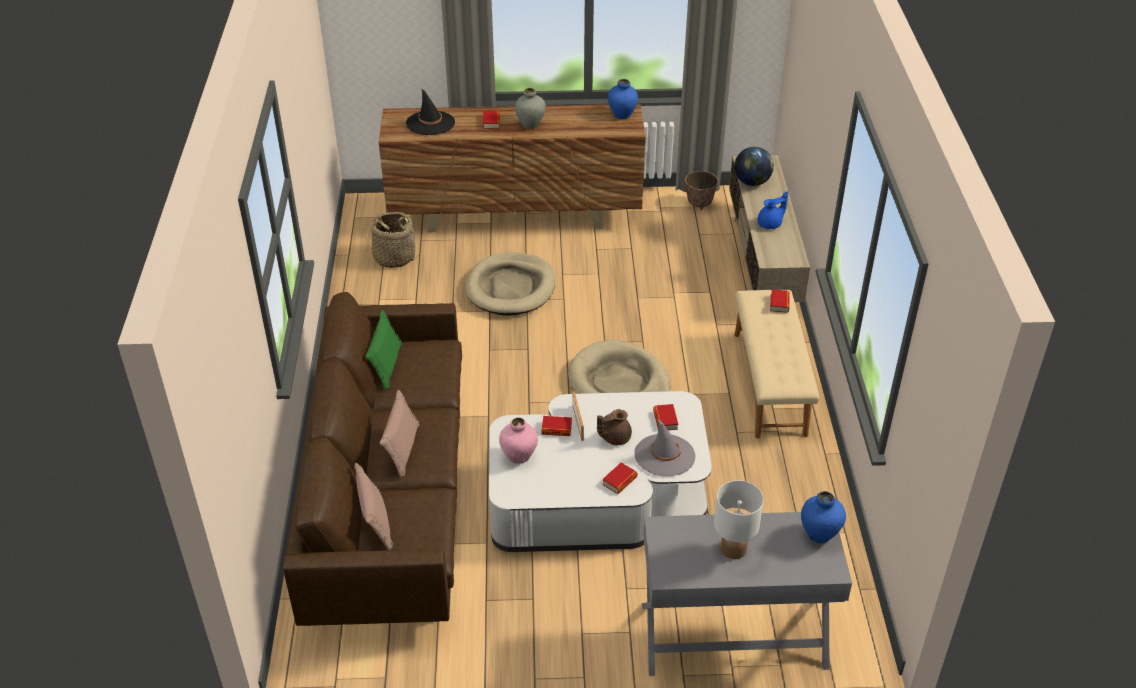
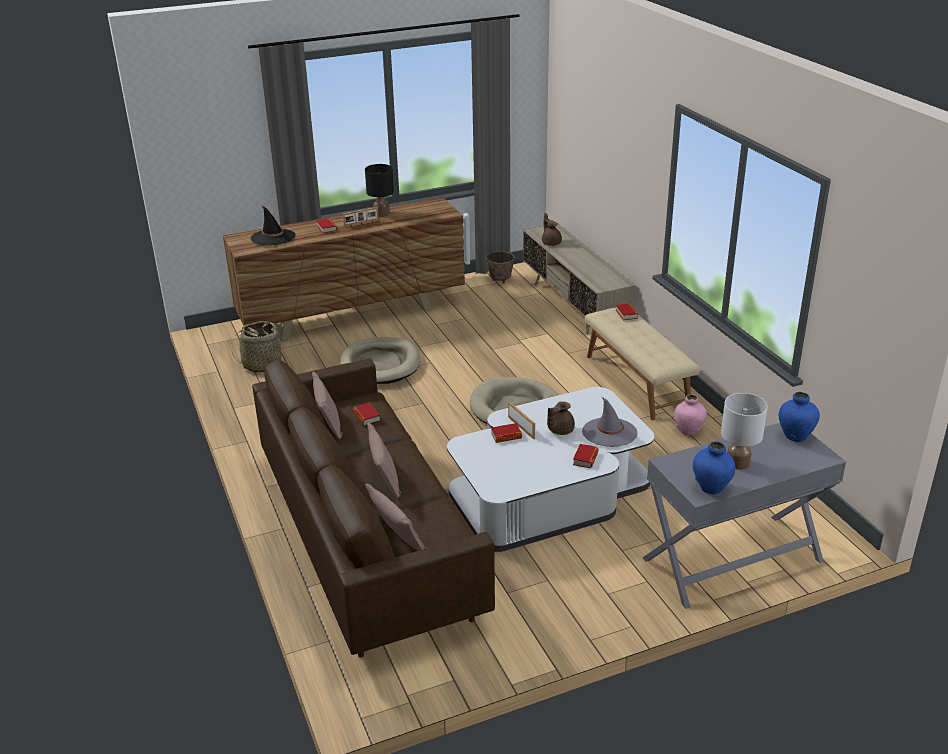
camera: 20 degrees left, 10 degrees down
green pillow [365,310,402,390] -> beige pillow [312,372,343,439]
pink vase [499,417,538,464] -> pink vase moved to [674,394,707,435]
grey vase [515,88,546,129] -> picture frame [343,207,379,228]
blue vase [608,79,638,119] -> blue vase moved to [693,442,735,494]
book [653,404,678,430] -> book moved to [353,402,380,426]
globe [734,147,774,186] -> brown teapot [542,213,562,246]
blue teapot [758,191,788,229] -> none
none -> black table lamp [365,164,394,217]

